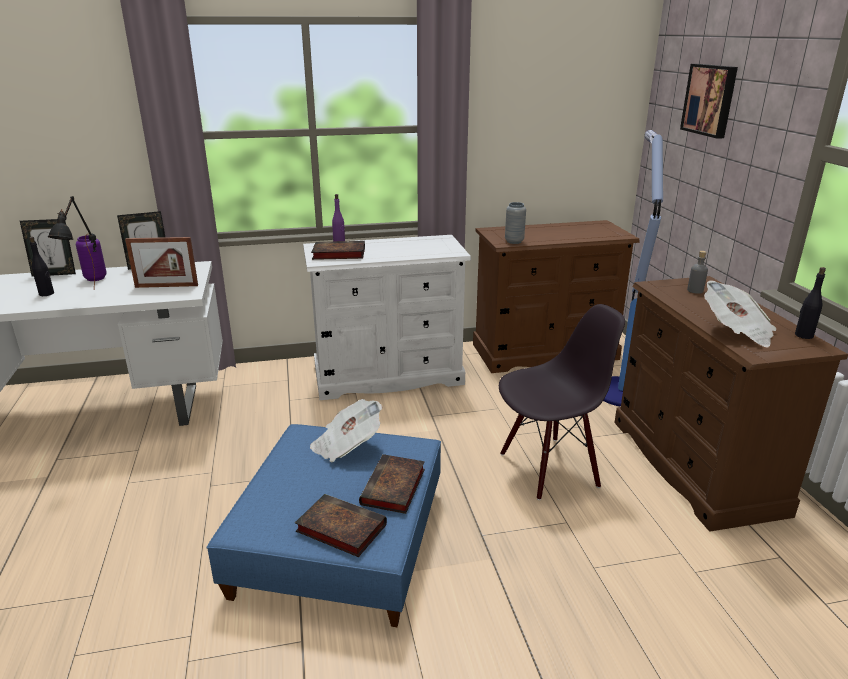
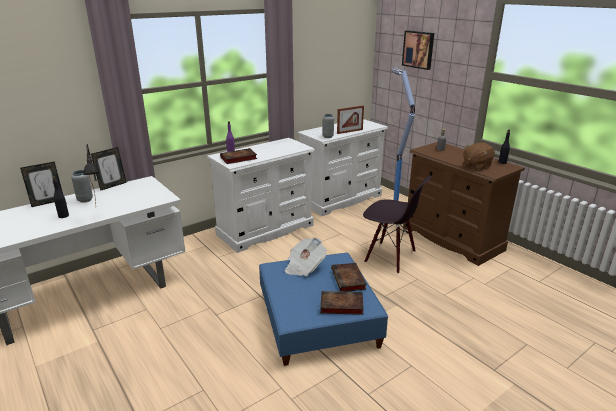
camera: 25 degrees left, 0 degrees up
purple vase [76,235,107,281] -> grey vase [71,170,93,203]
picture frame [125,237,198,288] -> picture frame moved to [337,105,364,134]
brown dresser [473,220,639,373] -> white dresser [297,119,388,216]
black chair [499,304,625,500] -> black chair turned 75 degrees clockwise [363,176,432,274]
newspaper [704,280,776,348] -> brown plush toy [463,143,495,170]

